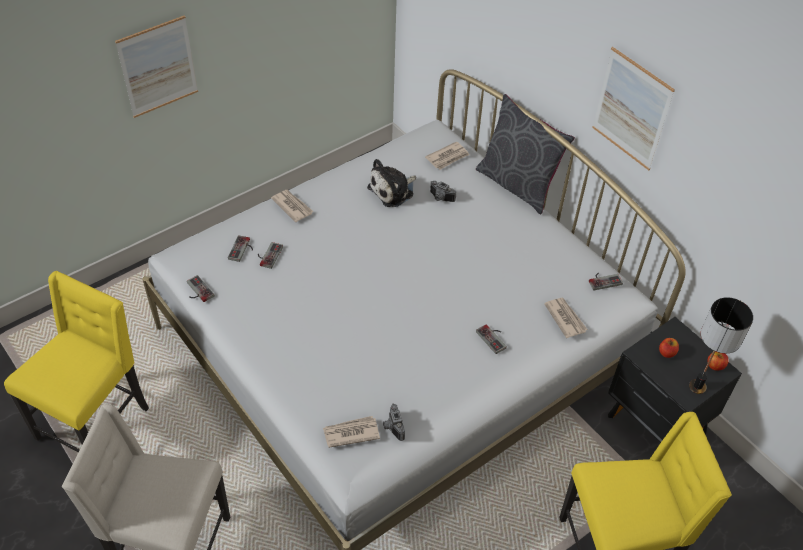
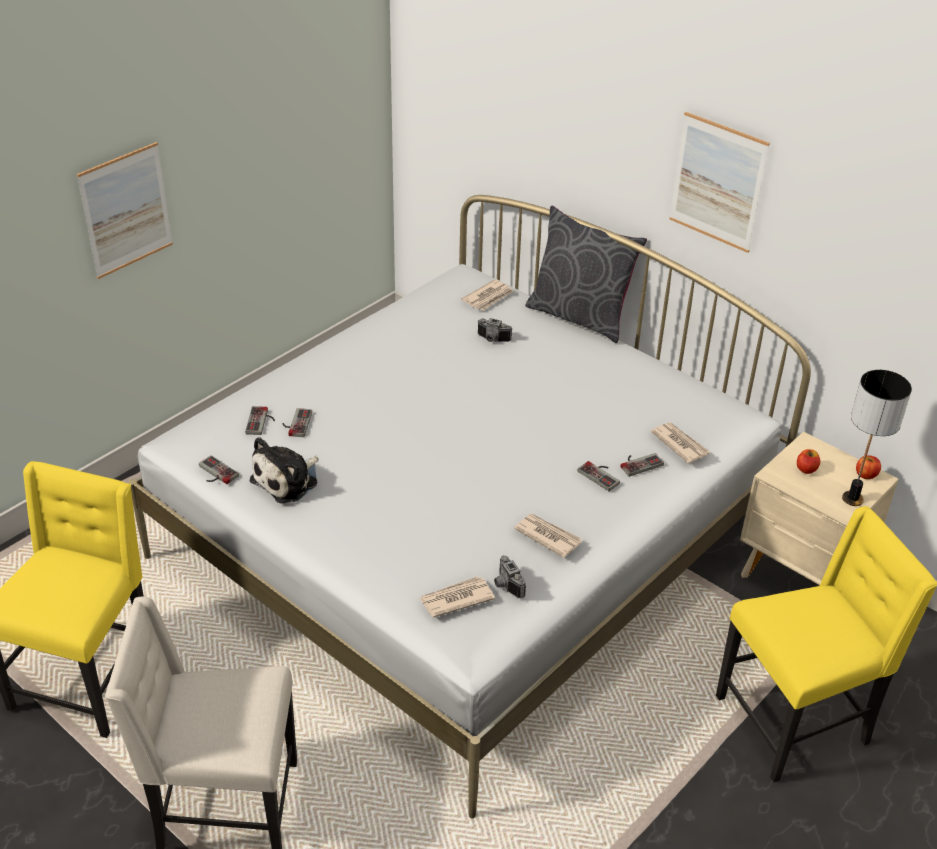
camera: 10 degrees left, 10 degrees down
newspaper [271,190,314,222] -> newspaper moved to [514,513,582,558]
plush toy [367,159,416,207] -> plush toy moved to [249,437,319,504]
game controller [589,273,623,291] -> game controller moved to [621,453,664,477]
black nightstand [608,317,742,443] -> beige nightstand [740,431,899,585]

